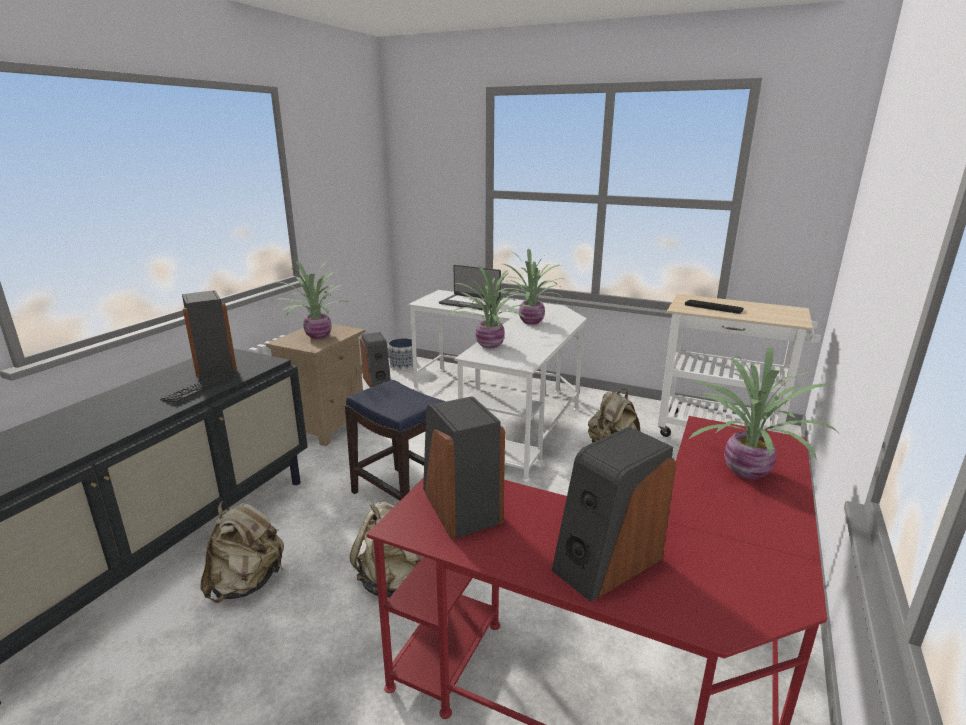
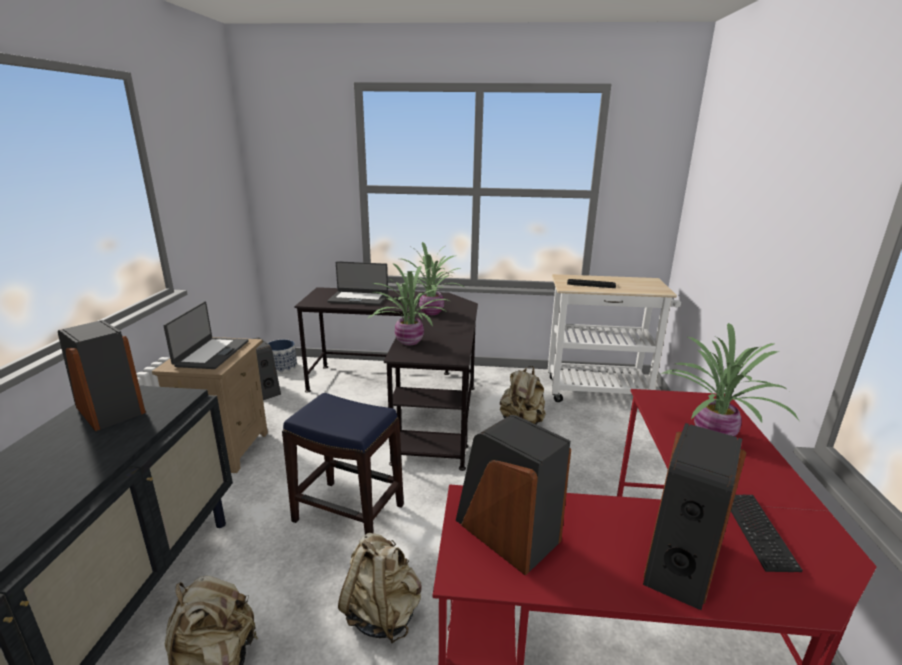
camera: 20 degrees left, 0 degrees up
keyboard [160,373,235,403] -> keyboard moved to [731,495,803,572]
potted plant [273,262,353,339] -> laptop [164,302,249,369]
white desk [408,290,587,482] -> black desk [294,287,478,471]

